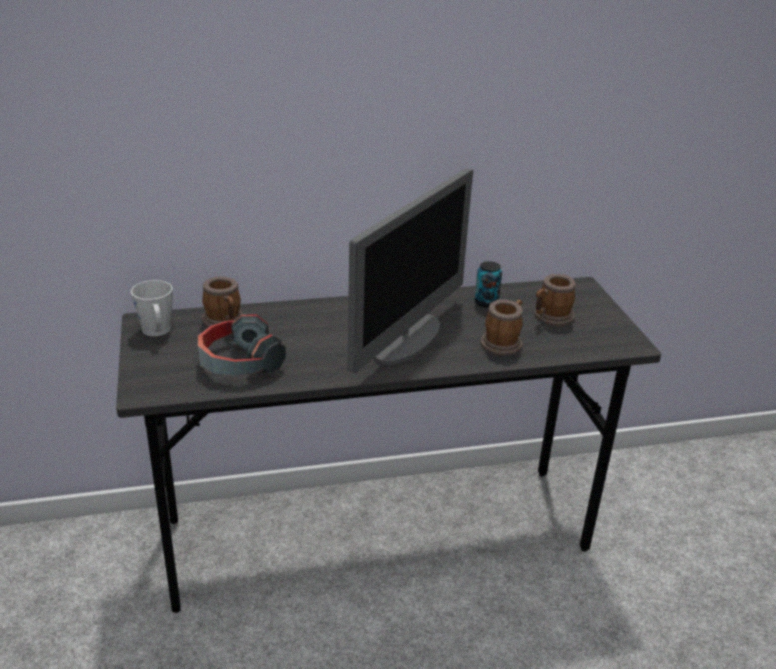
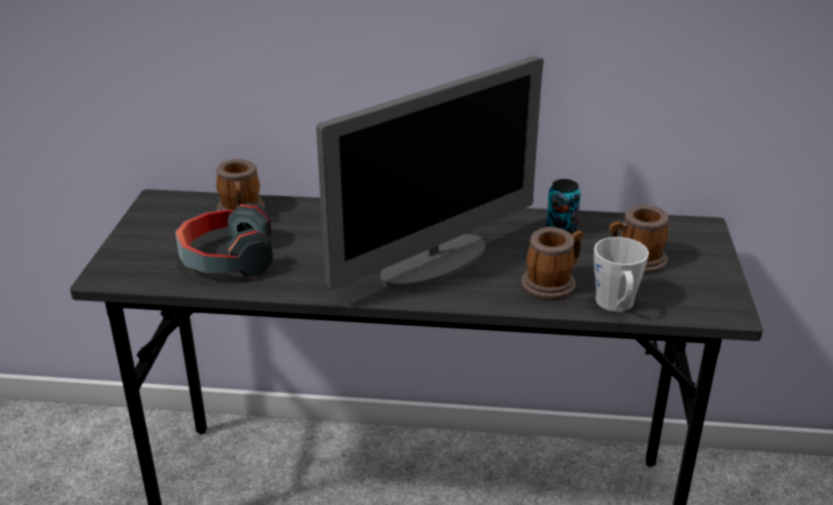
camera: 20 degrees right, 0 degrees up
grey mug [131,280,173,336] -> grey mug moved to [594,237,649,312]

